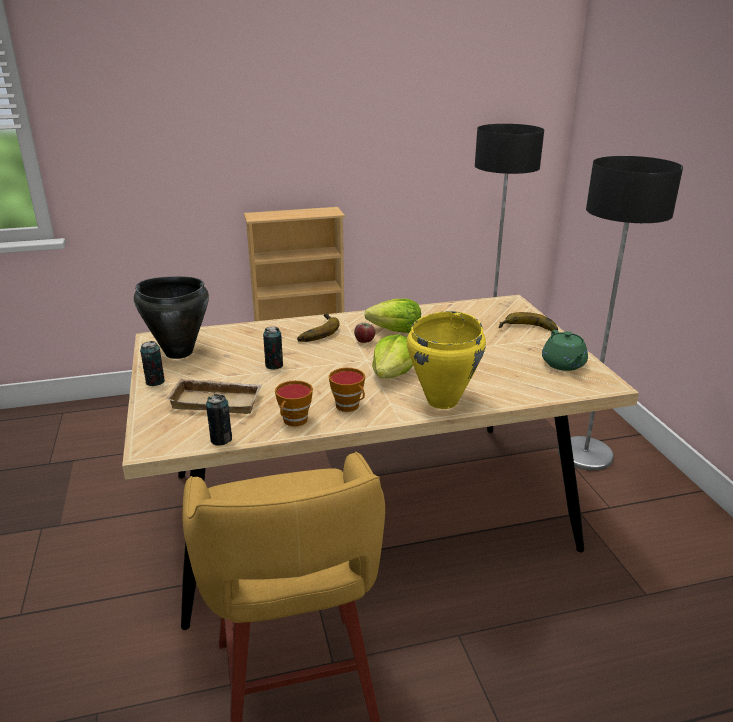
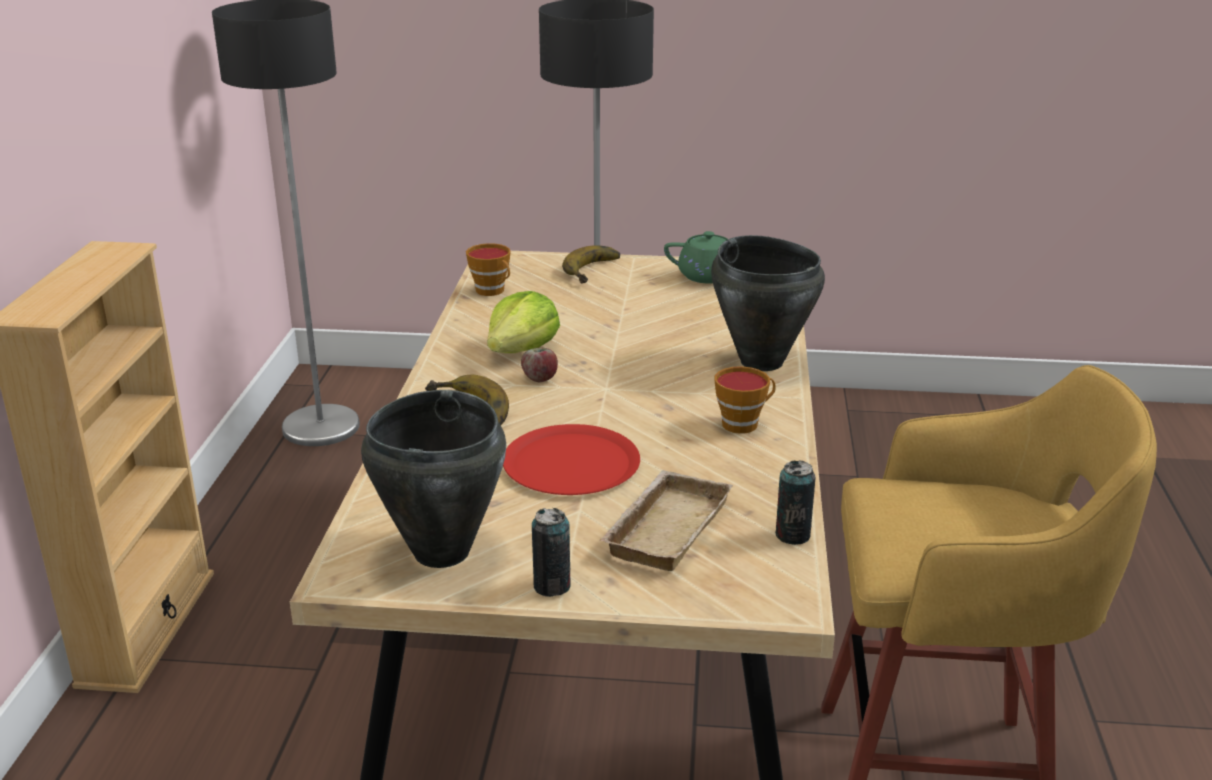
camera: 70 degrees left, 0 degrees up
can [263,327,283,370] -> red plate [503,424,640,495]
cup [275,380,313,426] -> cup moved to [466,243,511,296]
lettuce [372,335,413,379] -> none
yellow cooking pot [407,311,486,409] -> black cooking pot [711,235,825,371]

